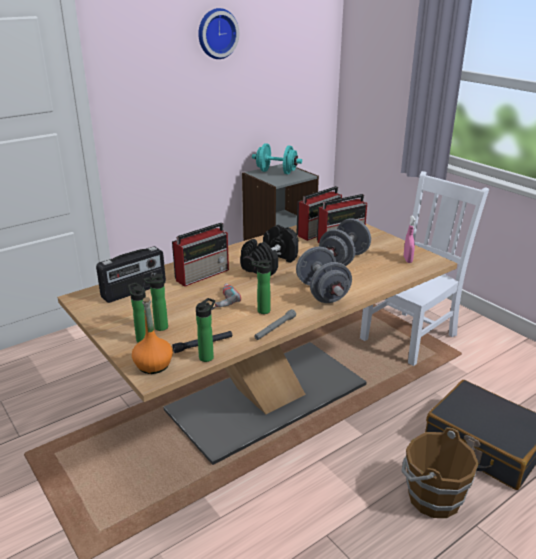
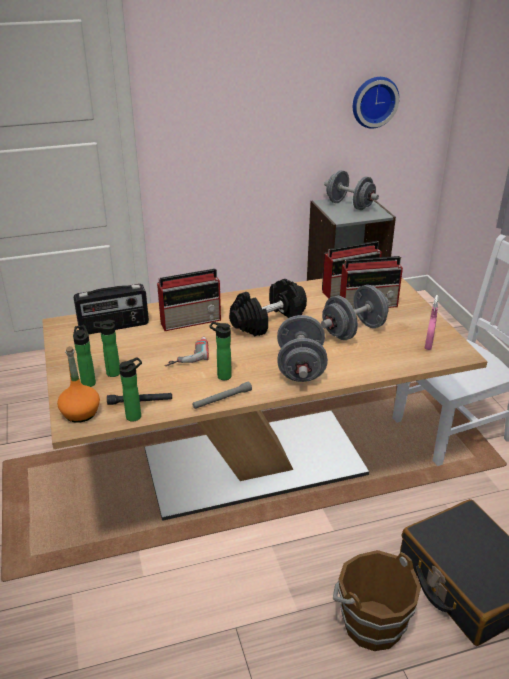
camera: 20 degrees right, 5 degrees up
wall clock [198,8,239,59] -> wall clock moved to [353,77,399,128]
turquoise dumbbell [252,143,302,174] -> grey dumbbell [324,170,379,210]

